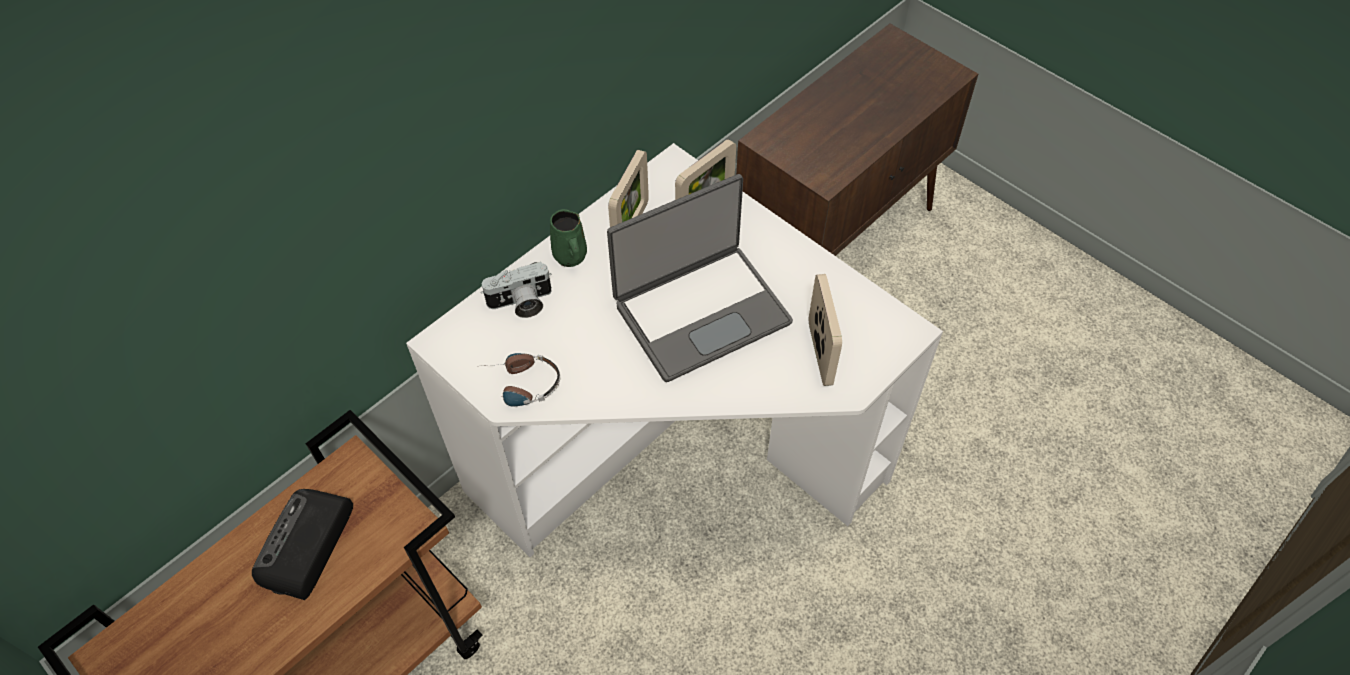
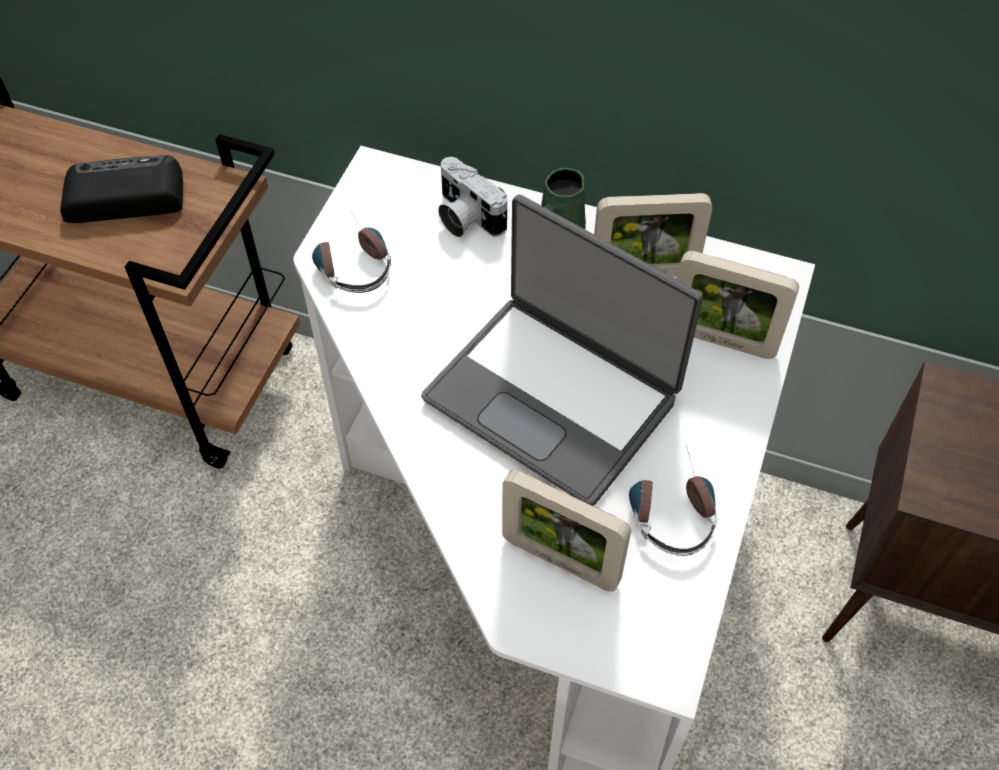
camera: 65 degrees right, 0 degrees up
picture frame [809,274,842,386] -> picture frame turned 60 degrees clockwise [502,470,631,592]
none -> headphones [629,445,718,556]

